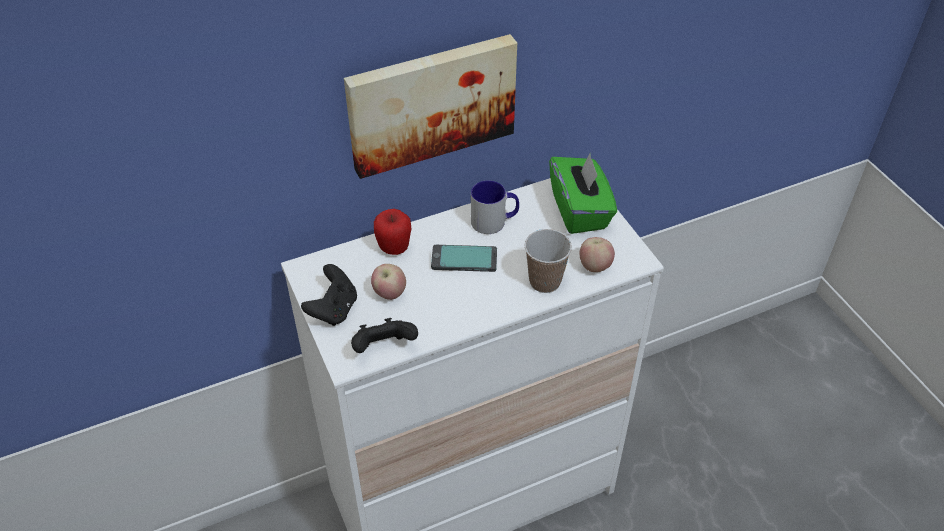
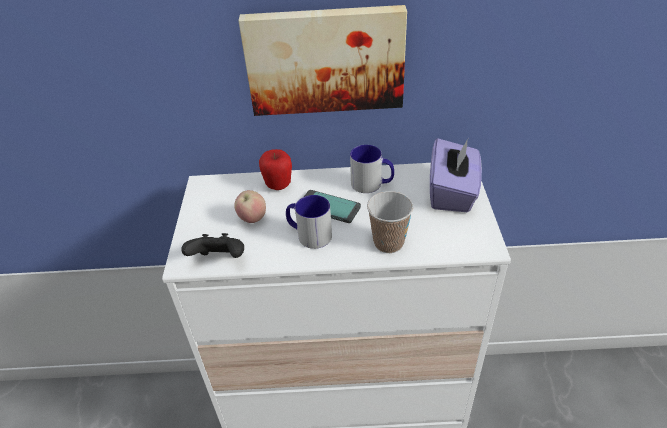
camera: 25 degrees right, 5 degrees down
black game controller [301,264,357,326] -> none
green tissue box [549,154,617,234] -> purple tissue box [430,138,482,212]
apple [580,237,615,272] -> none
none -> mug [286,195,332,249]

